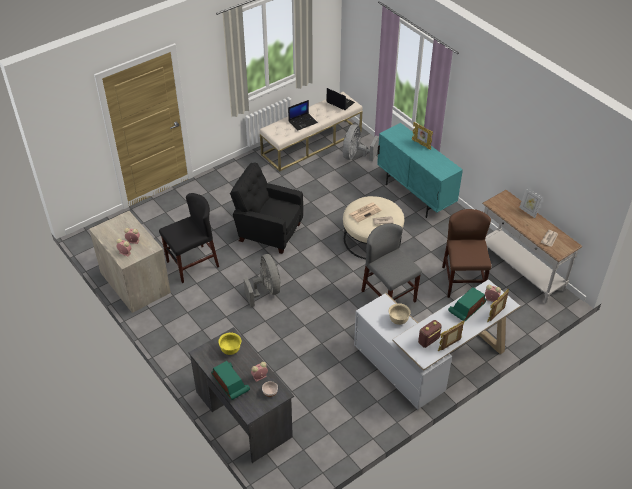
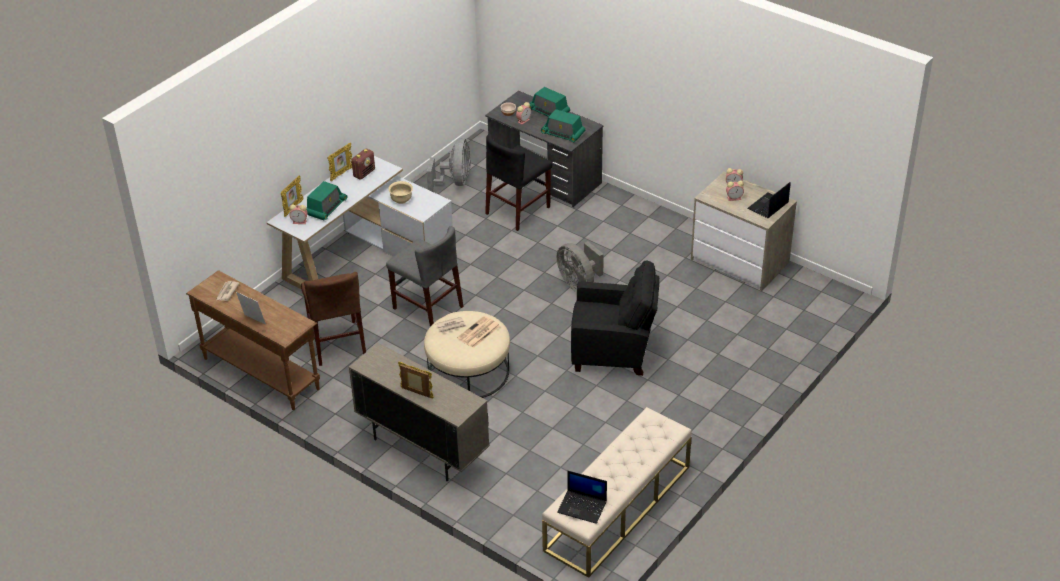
camera: 165 degrees right, 5 degrees down
black chair [159,193,219,283] -> black chair moved to [485,134,552,231]
yellow bowl [218,332,241,355] -> radio [541,109,585,143]
laptop [288,100,318,131] -> laptop moved to [747,182,791,218]
grey fan [343,124,379,161] -> grey fan moved to [427,138,471,192]
turquoise cabinet [377,123,463,218] -> beige cabinet [349,343,489,482]
white console table [482,190,582,303] -> brown console table [186,270,320,410]

